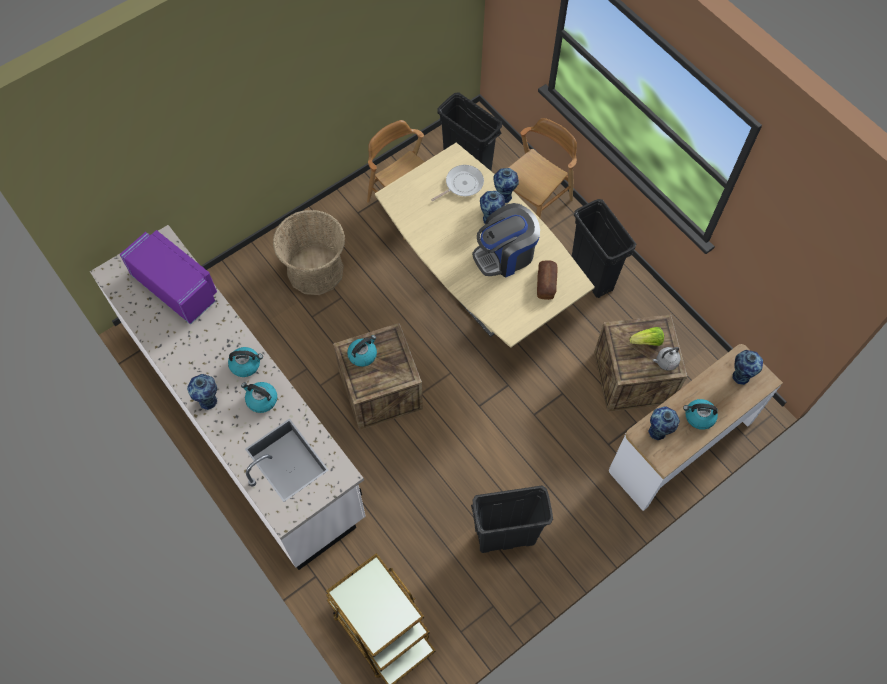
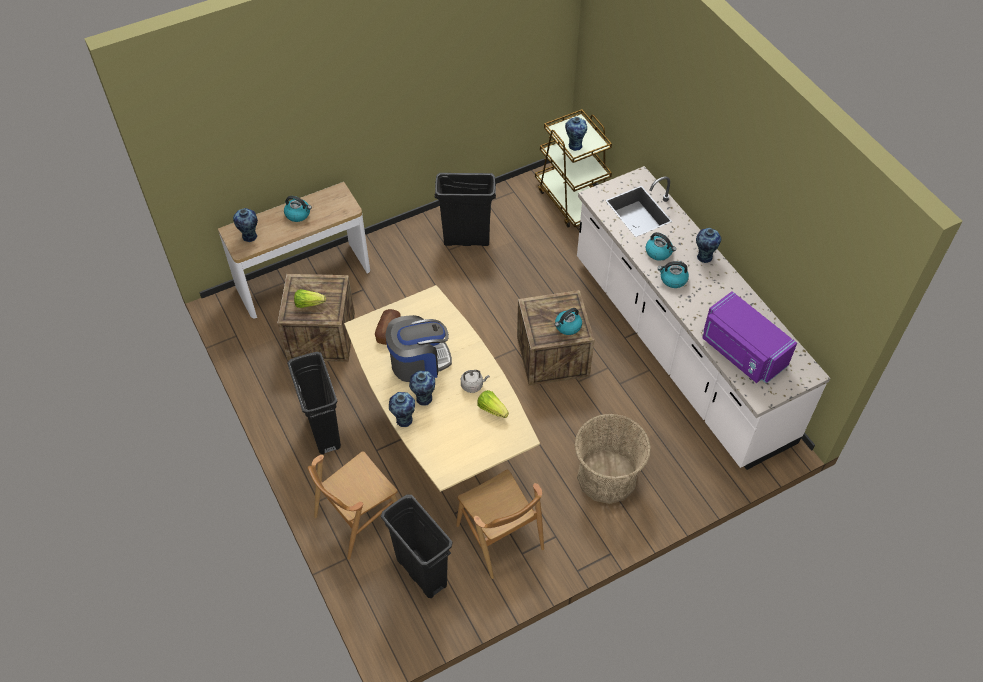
camera: 170 degrees left, 10 degrees down
frying pan [431,165,484,201] -> none
vase [648,406,680,440] -> vase moved to [565,117,587,151]
grey kettle [653,347,680,371] -> grey kettle moved to [461,370,490,393]
none -> lettuce [477,390,509,418]

